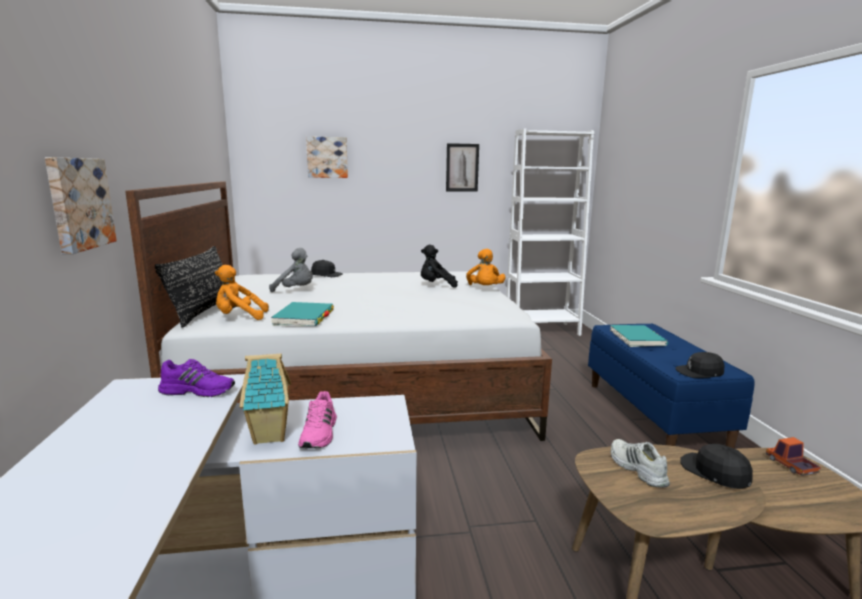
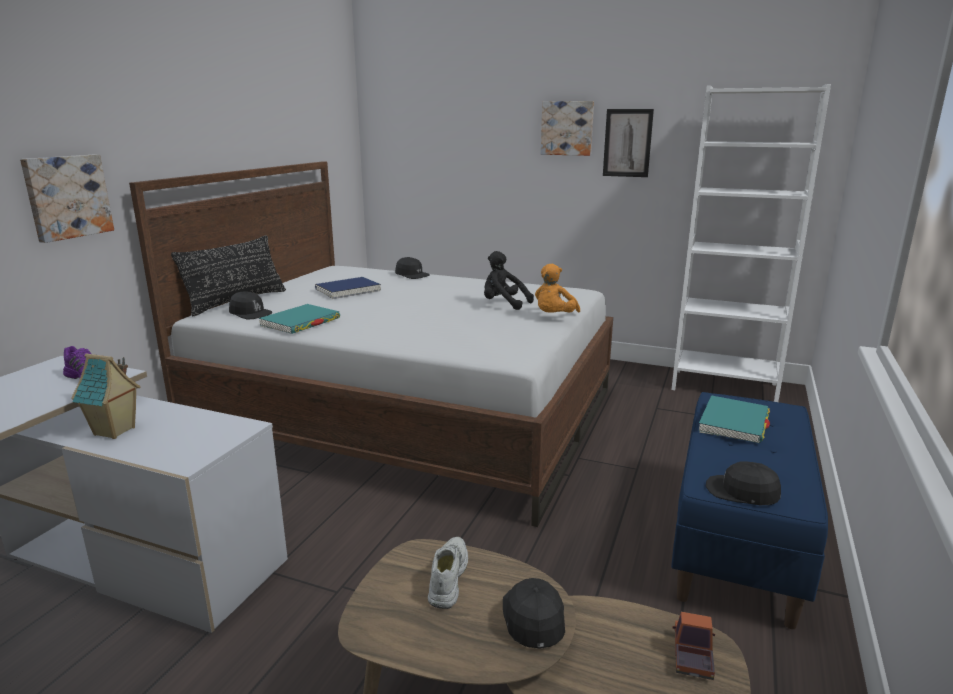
camera: 30 degrees right, 5 degrees up
orange plush toy [215,265,269,320] -> black cap [229,292,272,319]
grey plush toy [269,248,313,292] -> blue book [315,277,381,299]
pink shoe [298,391,337,448] -> none
picture [306,136,348,178] -> picture moved to [541,101,594,156]

